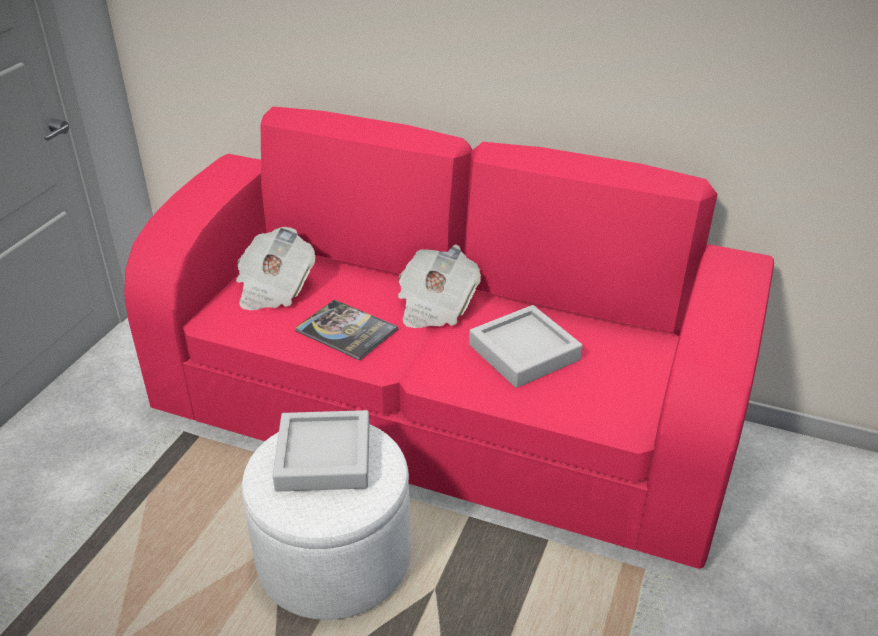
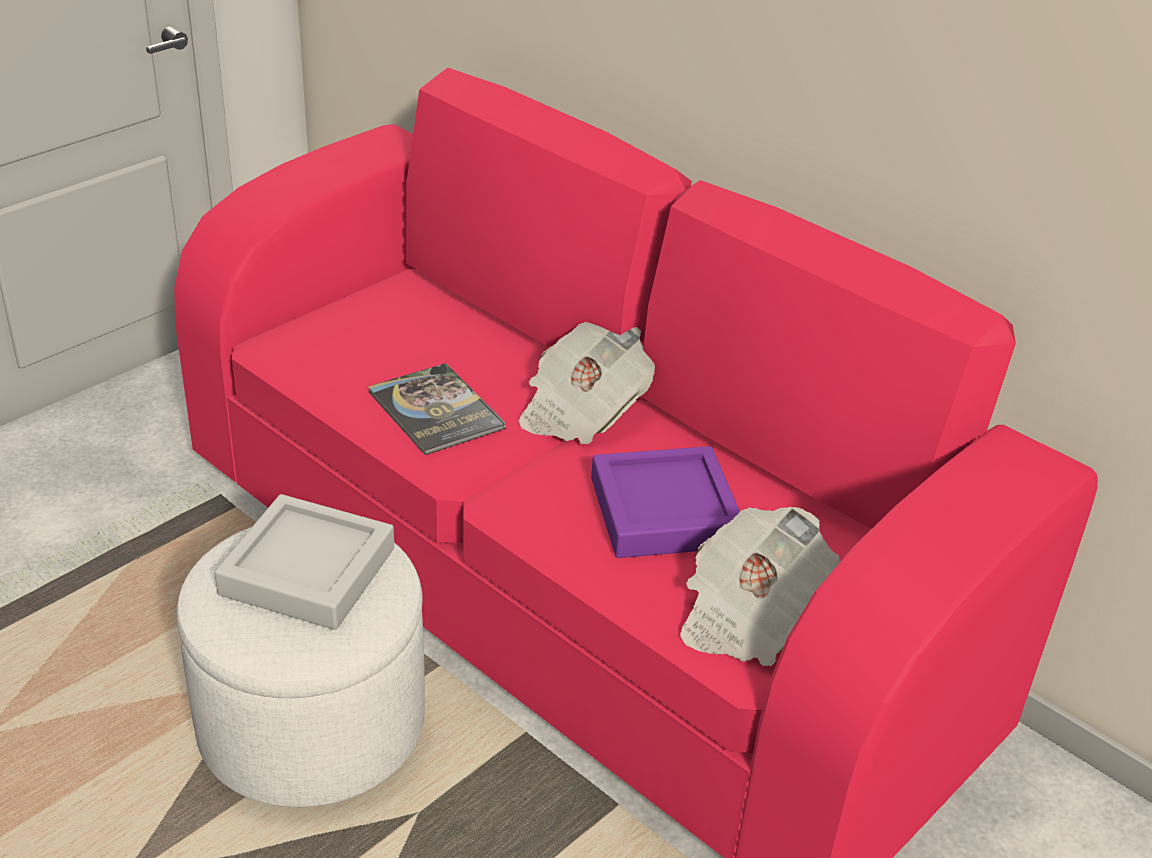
camera: 20 degrees right, 0 degrees up
newspaper [236,227,315,310] -> newspaper moved to [680,507,841,666]
grey tray [469,305,583,388] -> purple tray [591,446,740,558]

